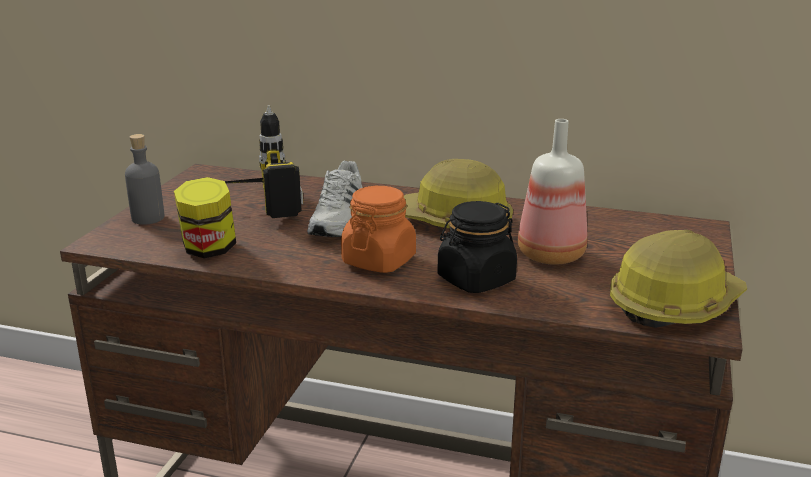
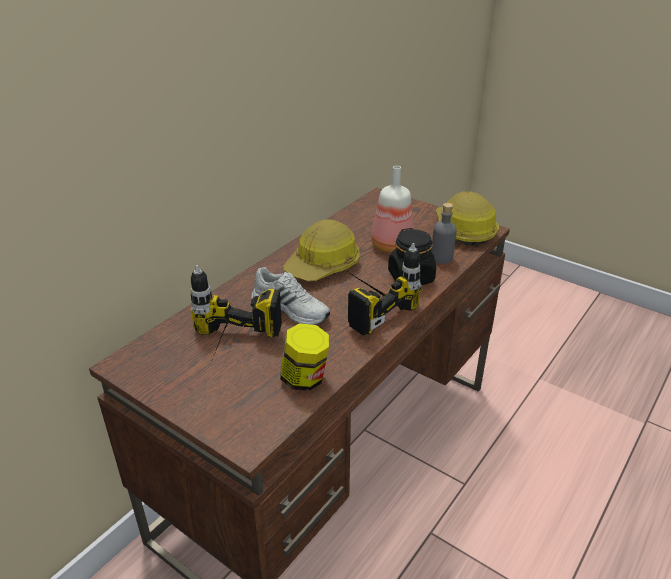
camera: 70 degrees left, 10 degrees up
grey bottle [125,134,164,225] -> grey bottle moved to [431,203,457,264]
orange jar [341,186,416,273] -> power drill [345,243,422,335]

